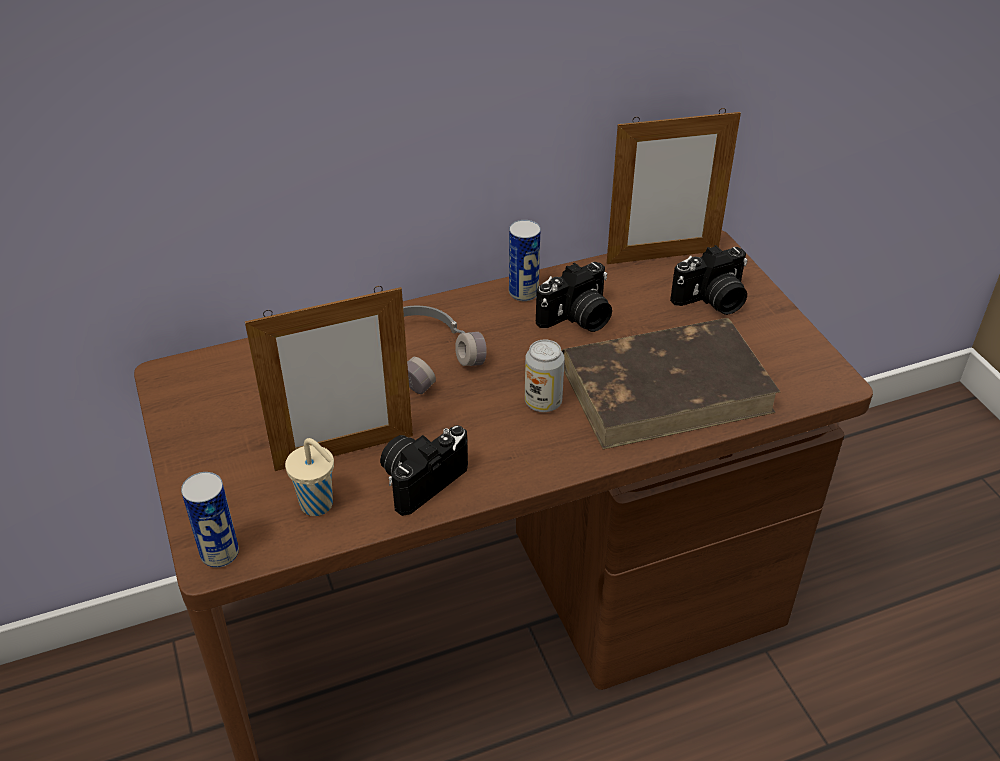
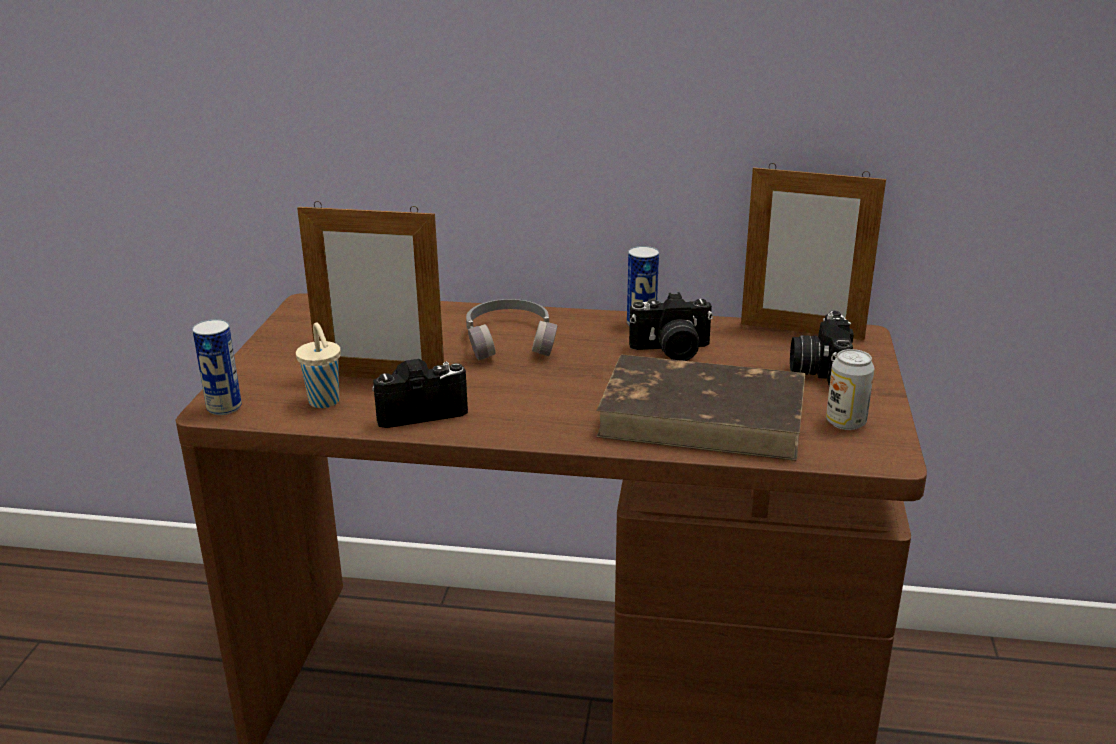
camera: 30 degrees right, 15 degrees down
can [525,339,565,412] -> can moved to [826,349,874,430]
camera [670,245,748,315] -> camera turned 90 degrees clockwise [790,311,854,386]

